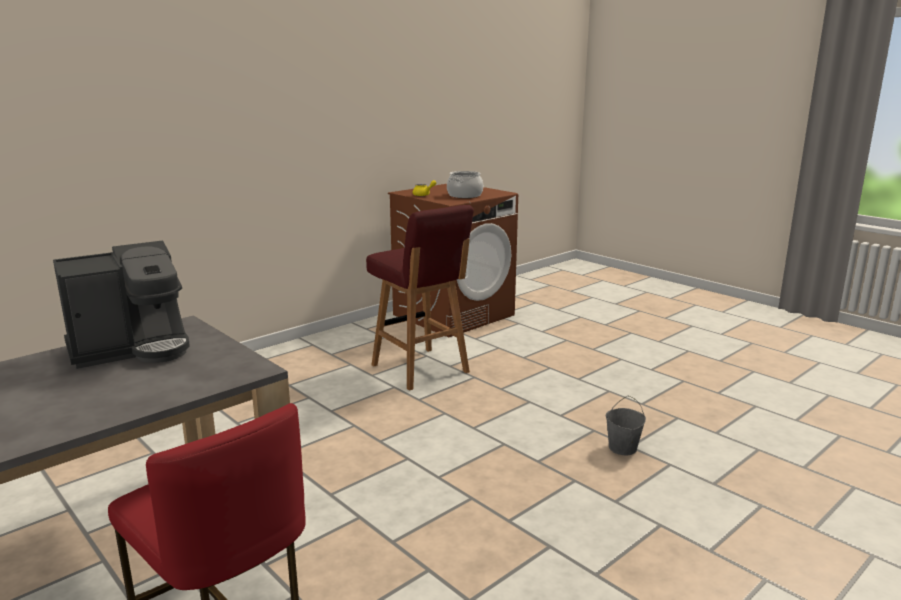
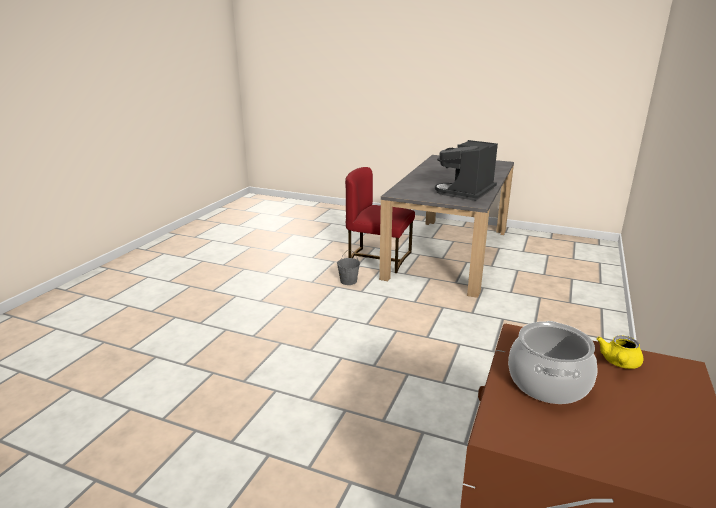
camera: 155 degrees right, 5 degrees up
red stool [366,205,474,390] -> none
grey bucket [606,396,646,456] -> grey bucket moved to [337,250,360,285]

